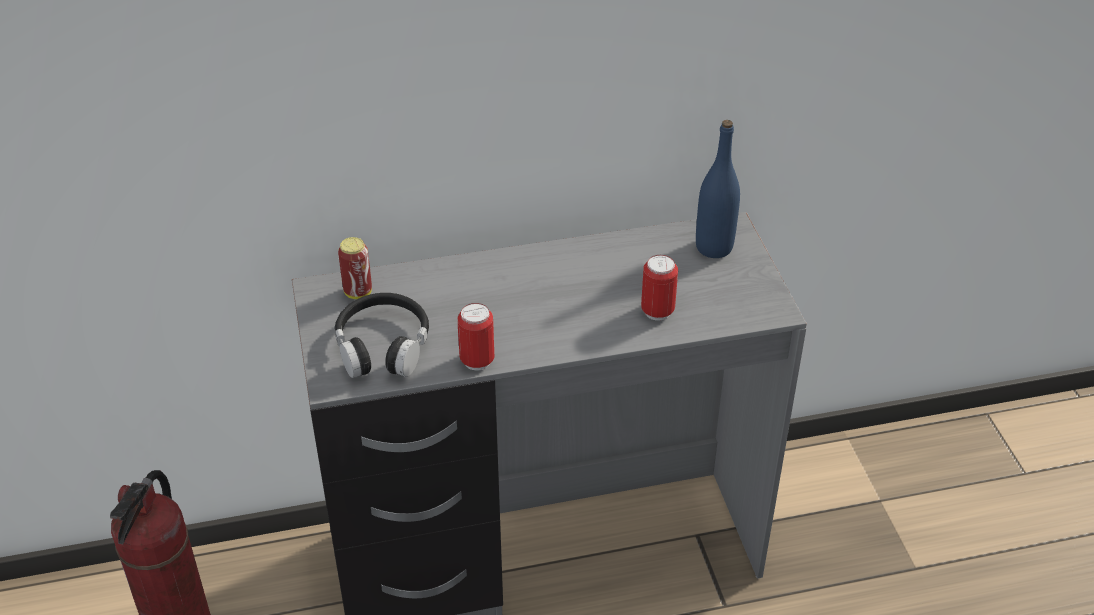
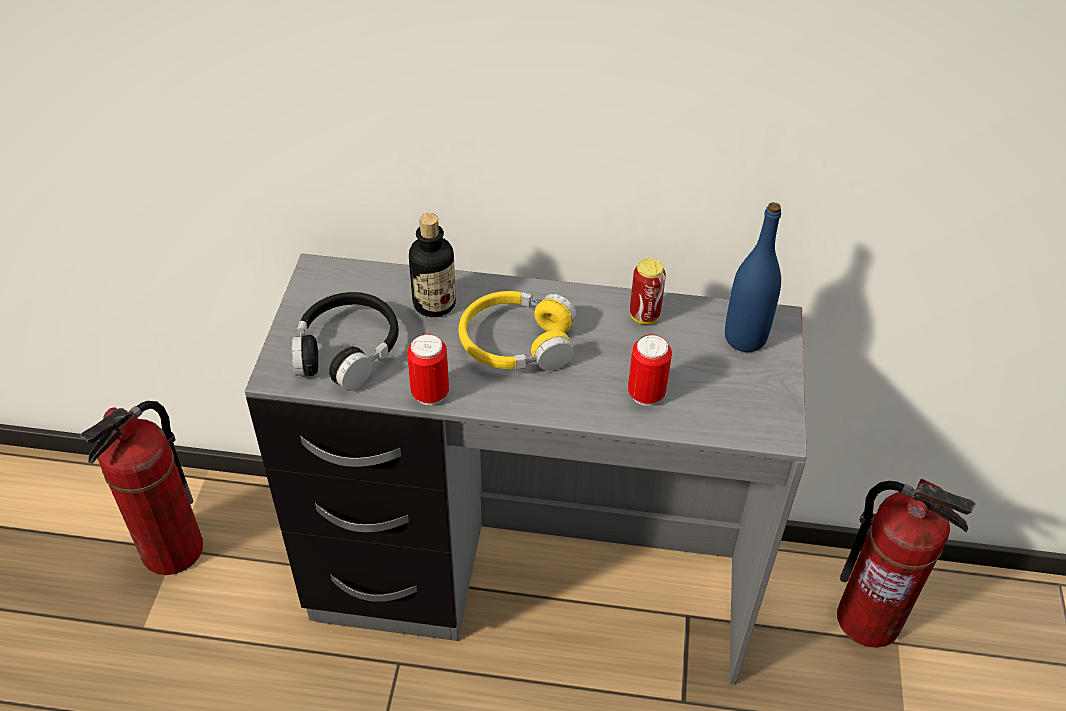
camera: 20 degrees right, 5 degrees up
can [338,237,372,299] -> can moved to [630,258,666,324]
none -> bottle [409,213,456,317]
none -> yellow headphones [459,291,576,371]
none -> fire extinguisher [837,479,975,648]

